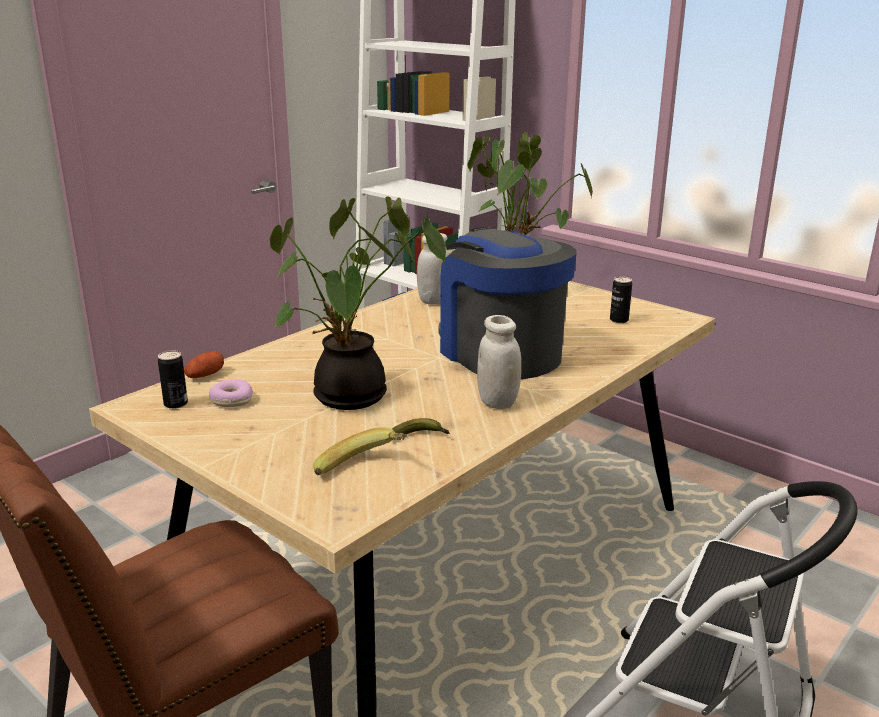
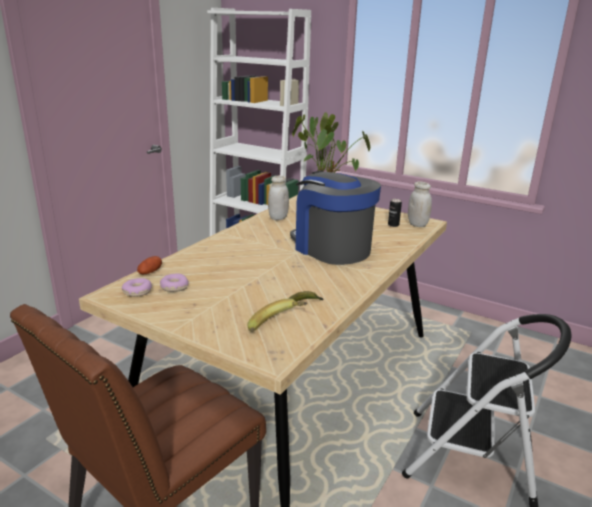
camera: 10 degrees left, 0 degrees up
can [158,350,188,409] -> donut [122,278,152,297]
potted plant [270,196,446,410] -> none
white jar [477,315,521,409] -> white jar moved to [408,182,432,227]

